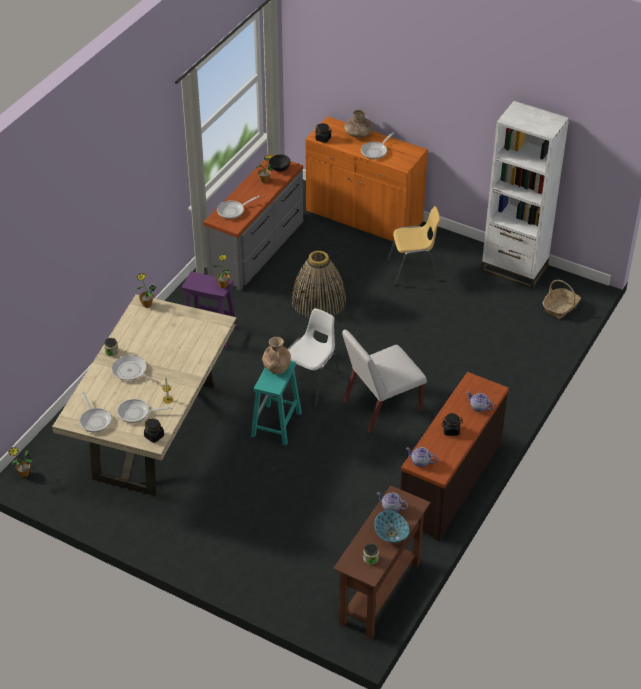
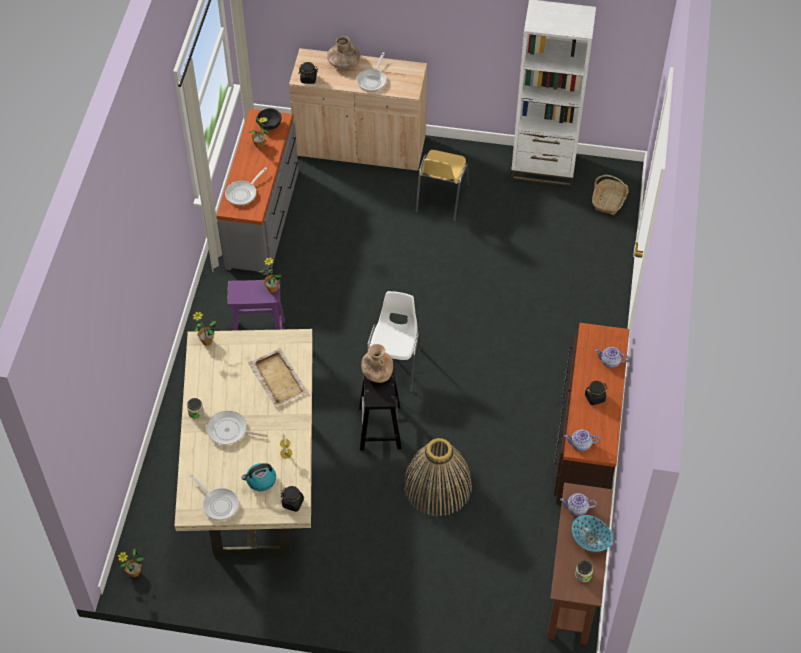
camera: 20 degrees left, 10 degrees up
frying pan [118,399,173,423] -> kettle [242,463,276,491]
turquoise stool [251,361,302,445] -> black stool [359,361,402,450]
basket [291,251,346,318] -> basket moved to [404,438,472,517]
orange cabinet [305,116,428,241] -> beige cabinet [289,48,427,171]
white chair [342,329,427,433] -> none
yellow chair [387,206,440,286] -> yellow chair turned 135 degrees clockwise [415,150,469,221]
none -> beige tray [248,348,309,406]

